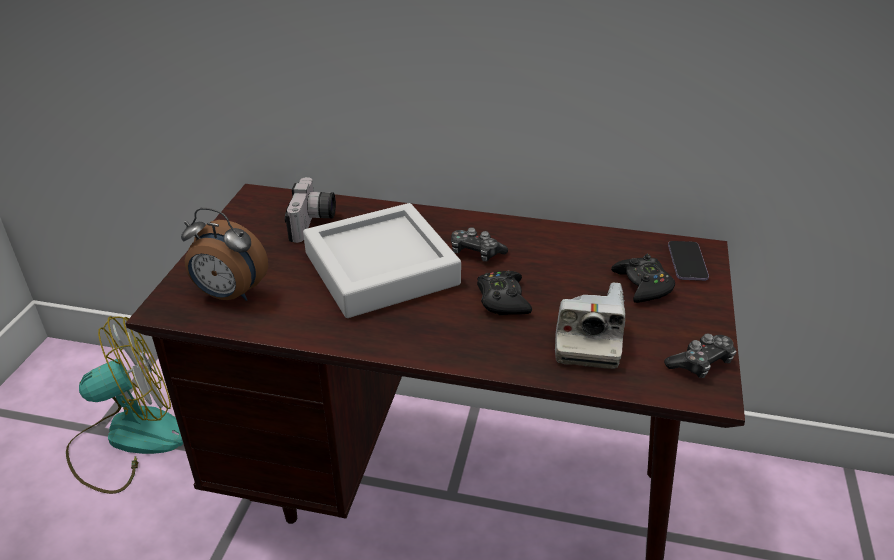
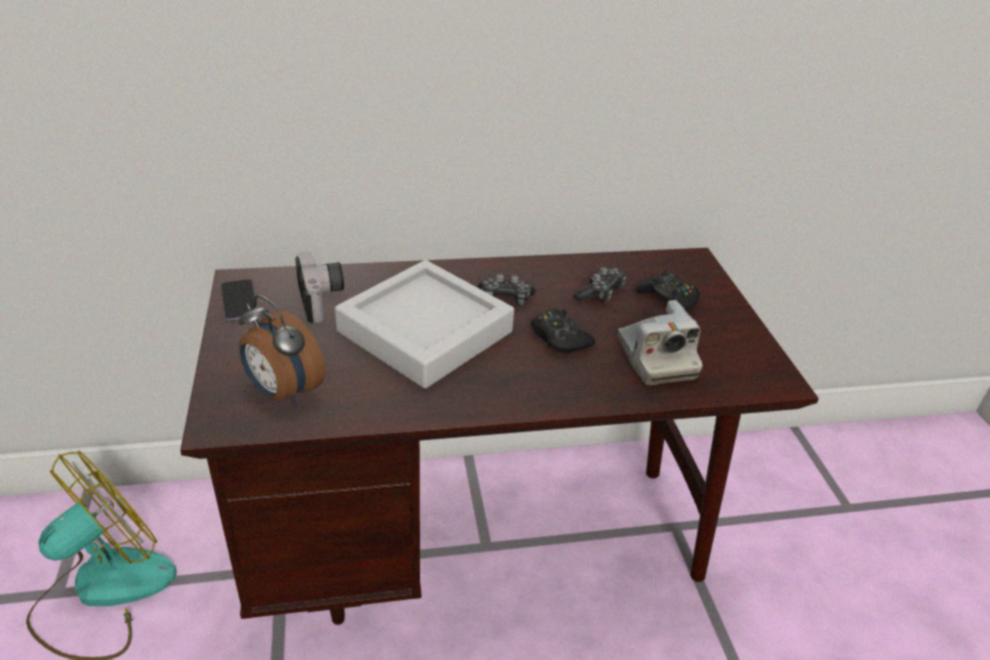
camera: 25 degrees left, 0 degrees up
alarm clock [181,208,268,301] -> alarm clock turned 45 degrees clockwise [239,295,325,405]
game controller [664,333,737,378] -> game controller moved to [574,267,626,303]
phone [668,241,709,281] -> phone moved to [221,279,257,321]

